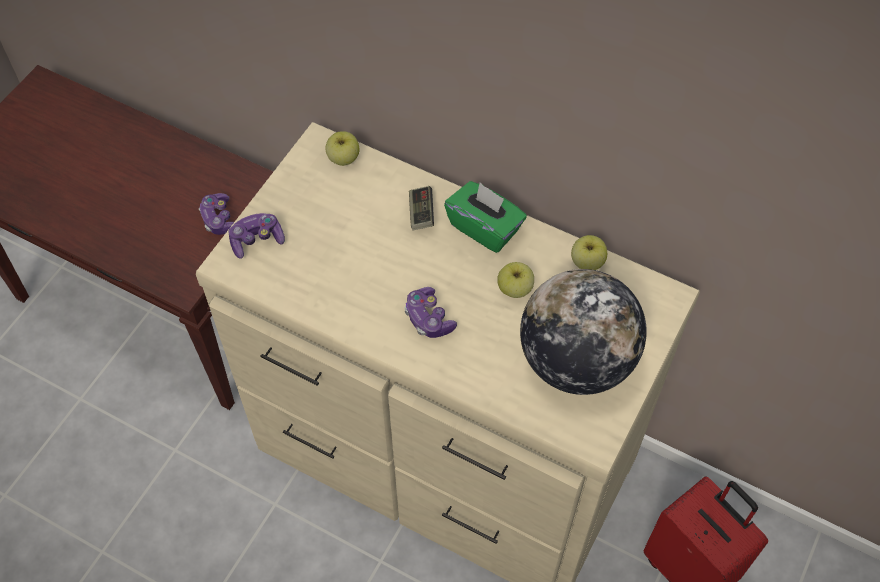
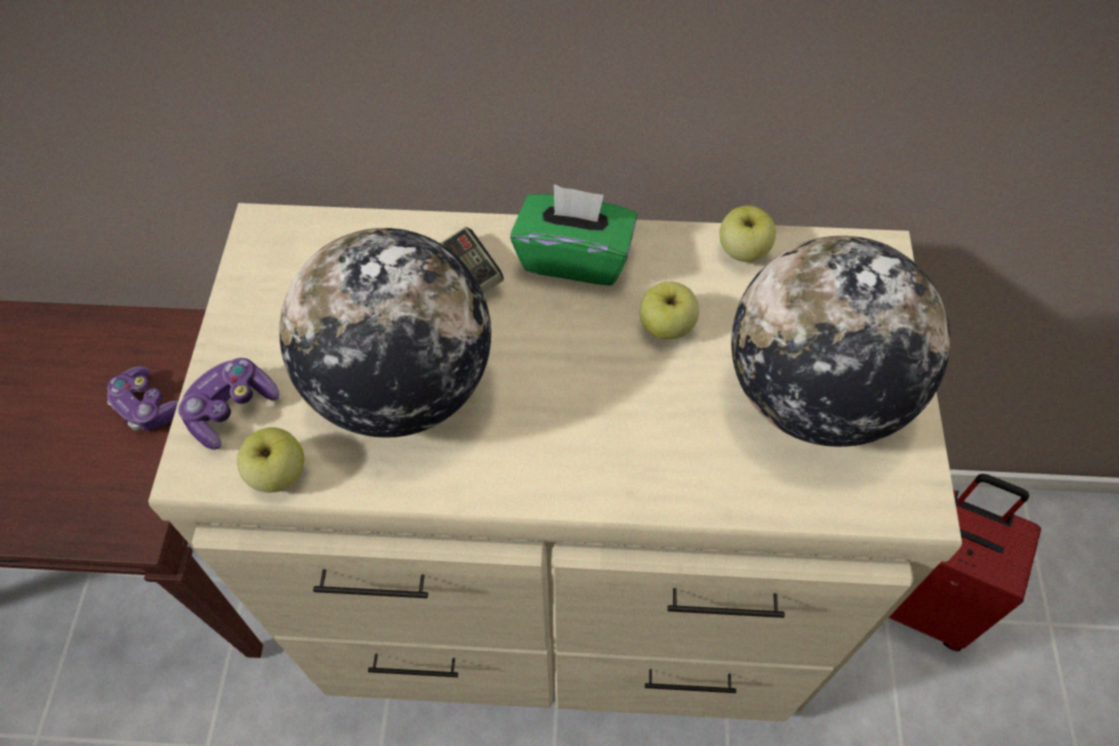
camera: 25 degrees left, 0 degrees up
apple [326,131,359,166] -> apple moved to [237,427,304,492]
game controller [404,287,457,338] -> none
none -> globe [279,228,491,437]

